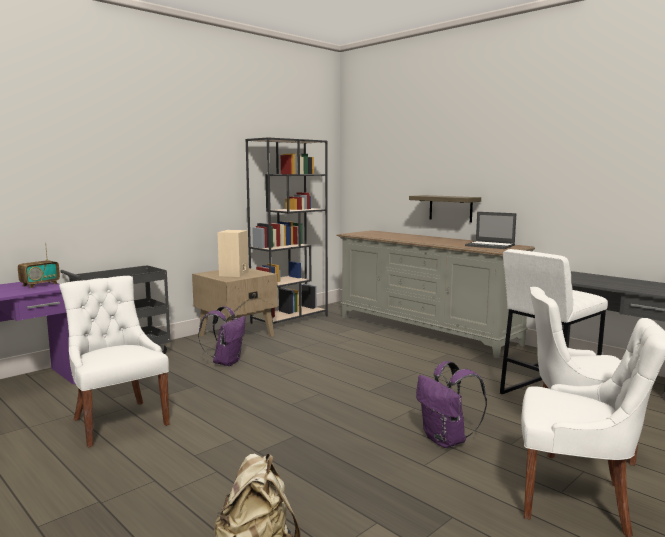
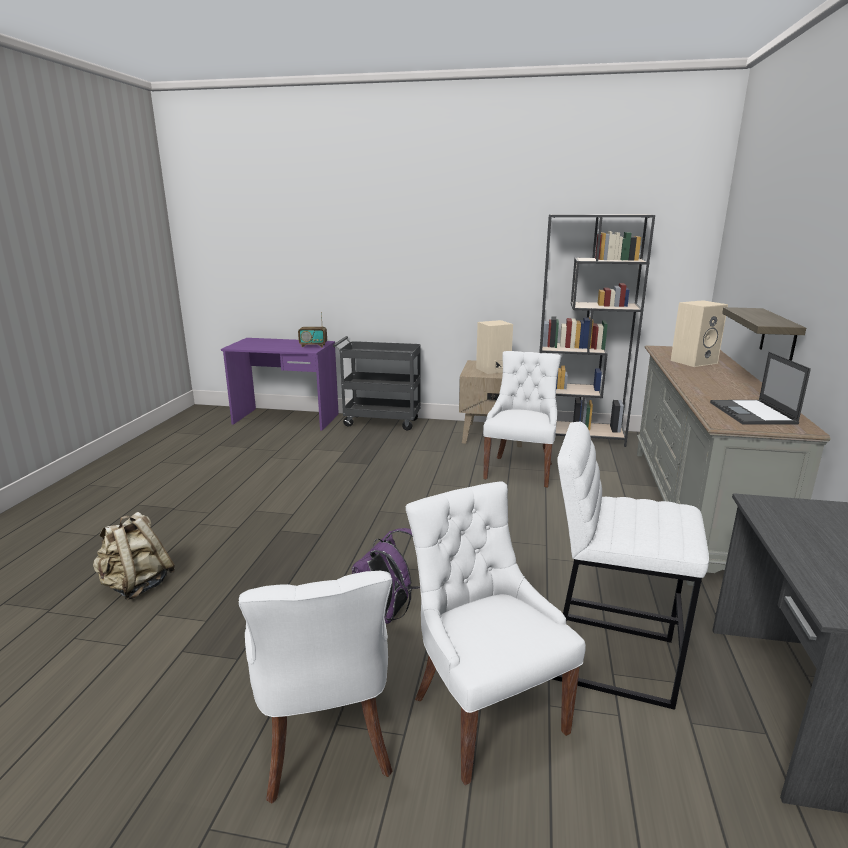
camera: 55 degrees right, 10 degrees up
white chair [59,276,169,448] -> white chair moved to [483,351,561,488]
purple backpack [198,306,245,366] -> none
none -> beige speaker [671,300,728,367]

